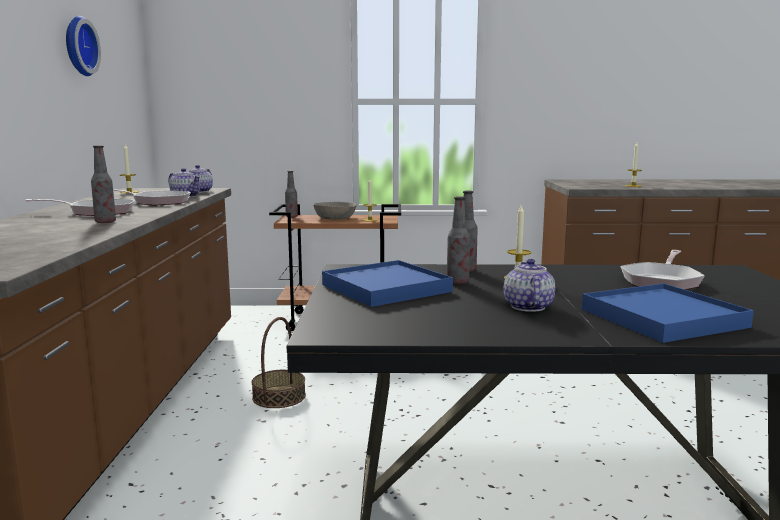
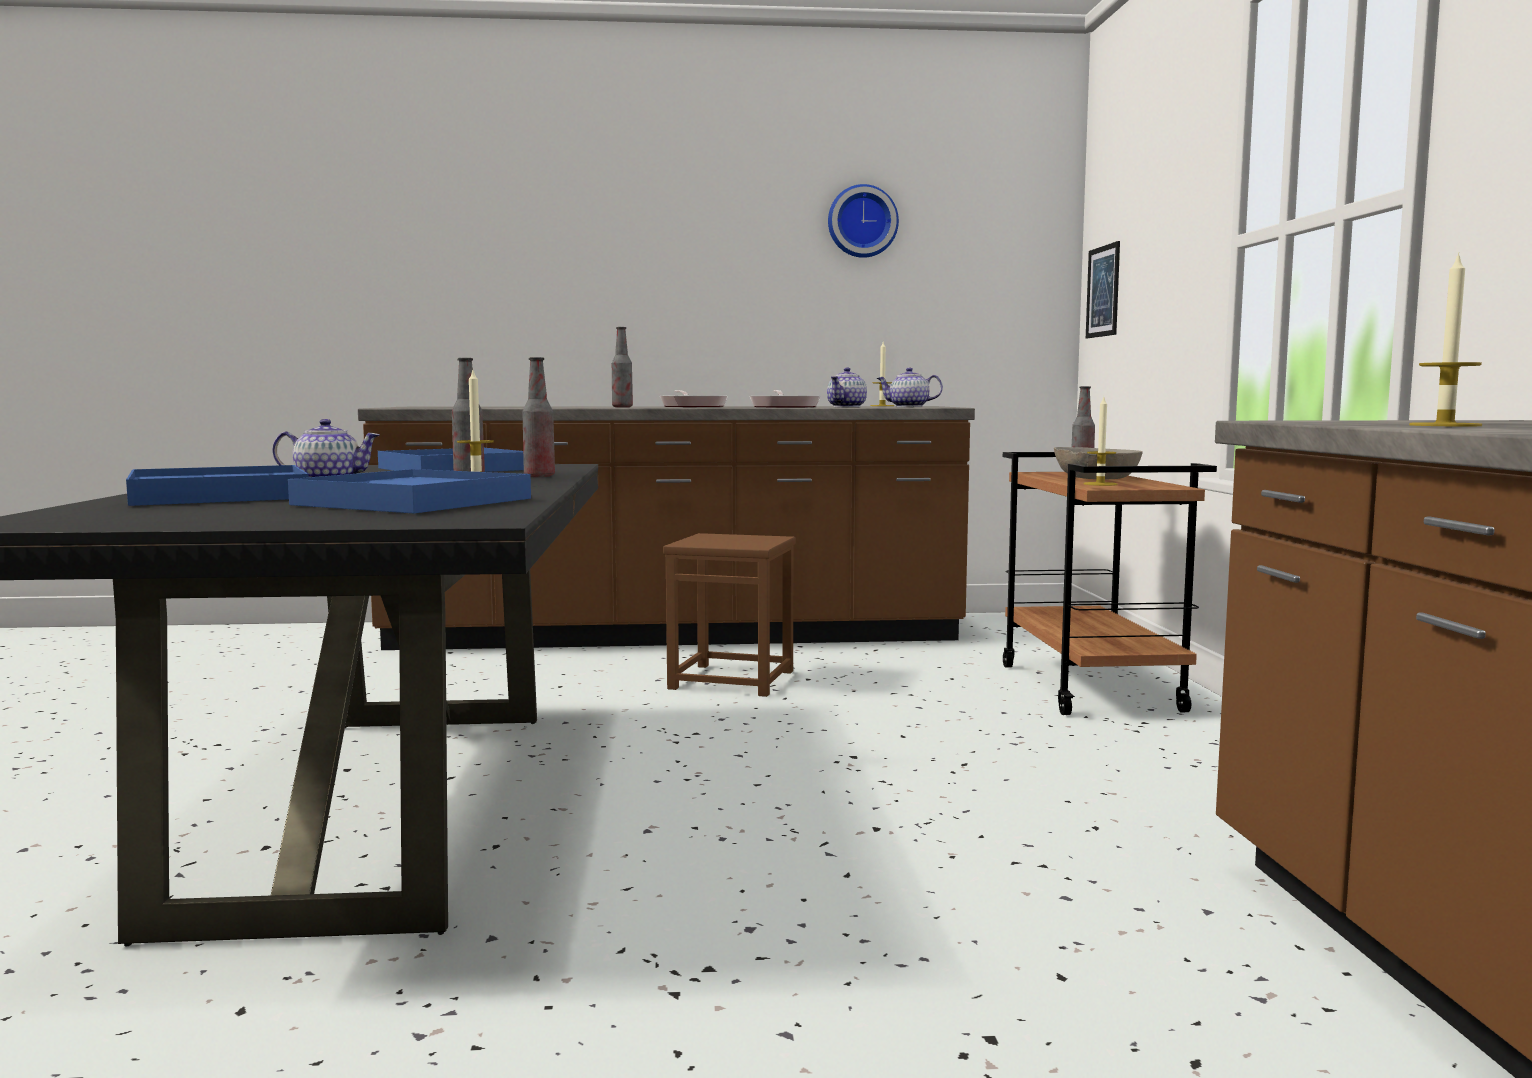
camera: 85 degrees right, 5 degrees down
basket [251,317,306,408] -> brown stool [663,533,796,697]
frying pan [620,250,705,290] -> blue tray [288,469,531,513]
none -> picture [1086,241,1120,338]

